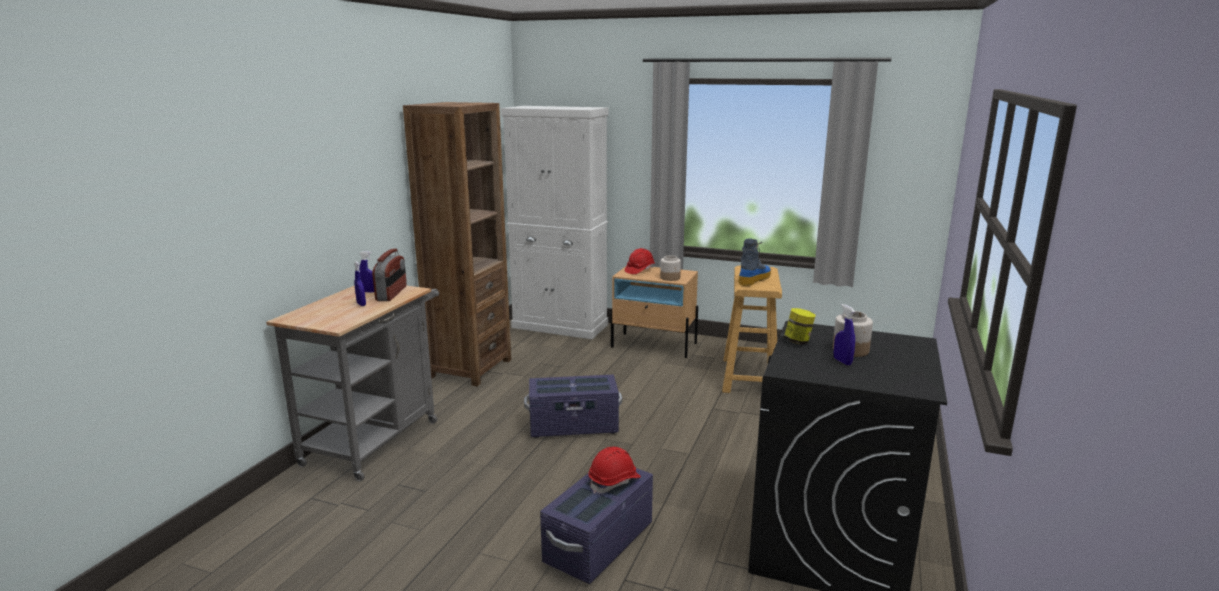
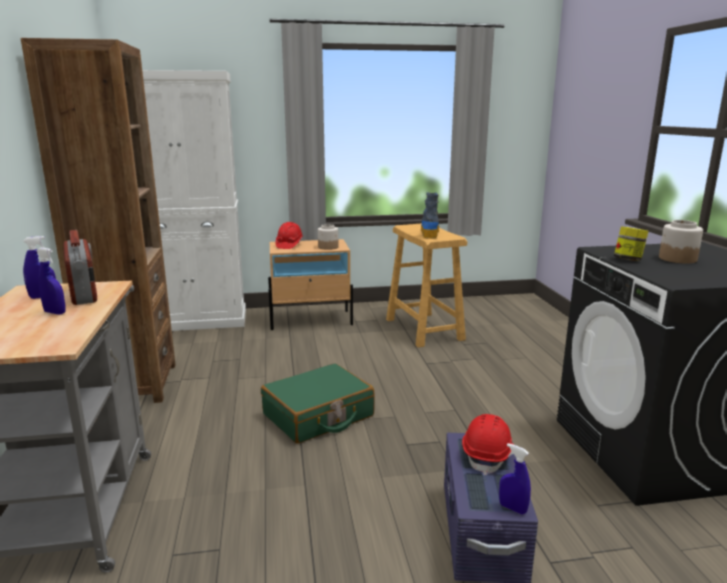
camera: 30 degrees left, 0 degrees up
purple storage box [524,375,622,438] -> green suitcase [261,363,375,444]
blue spray bottle [834,304,855,365] -> blue spray bottle moved to [499,443,531,514]

